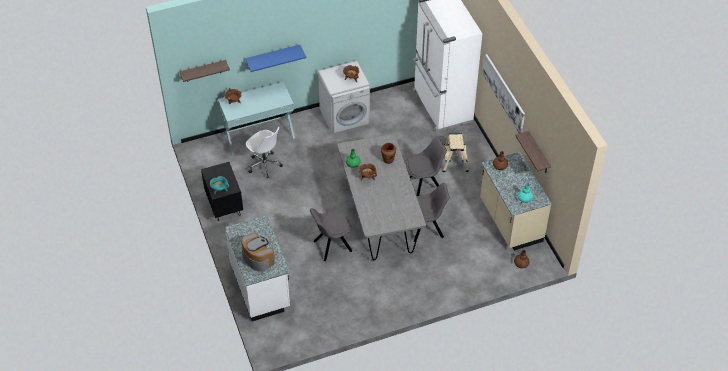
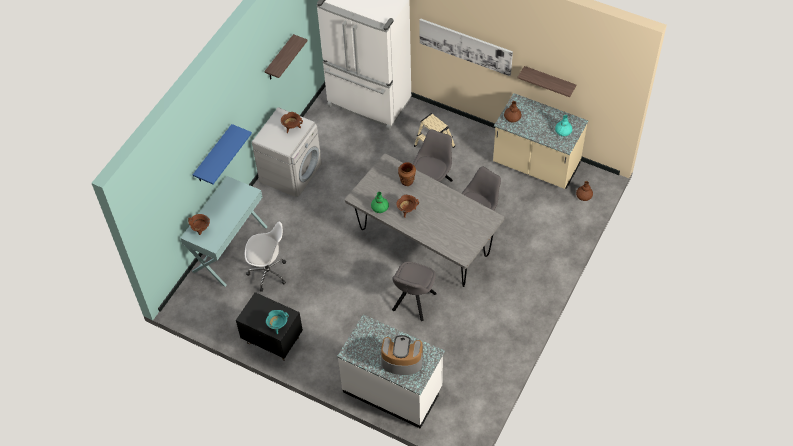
camera: 40 degrees left, 5 degrees up
shelf [179,60,230,82] -> shelf moved to [264,34,307,79]

